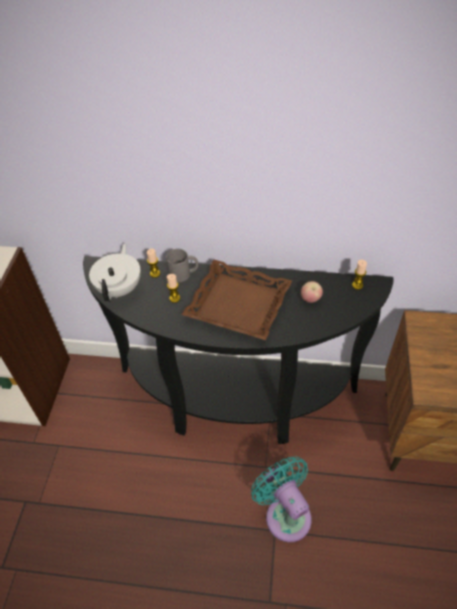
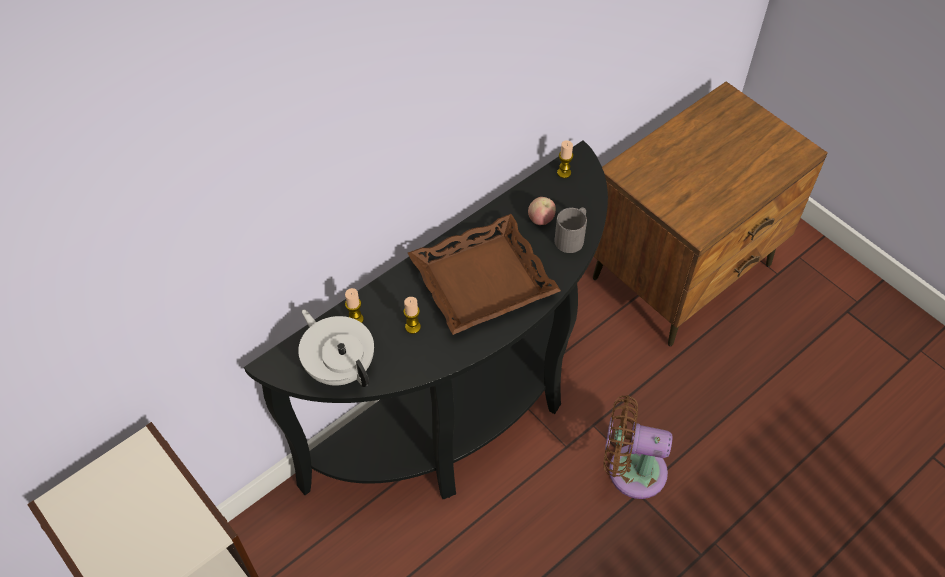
camera: 50 degrees left, 5 degrees up
grey mug [166,249,199,282] -> grey mug moved to [554,207,587,253]
turquoise fan [251,456,312,542] -> brown fan [604,395,672,499]

